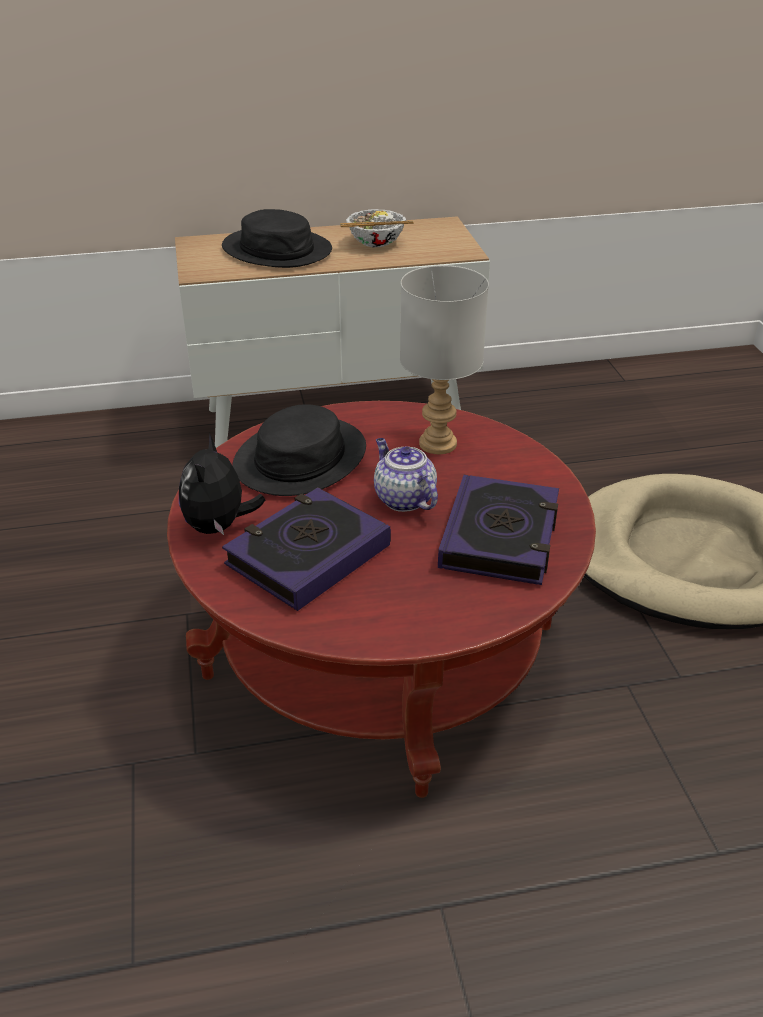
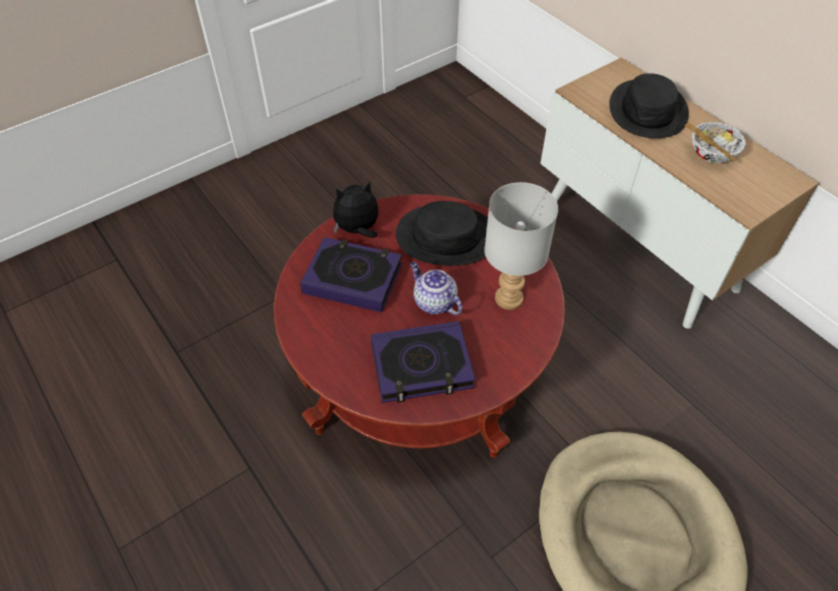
camera: 65 degrees right, 15 degrees up
teapot [374,438,438,512] -> teapot turned 75 degrees counterclockwise [410,262,462,315]

